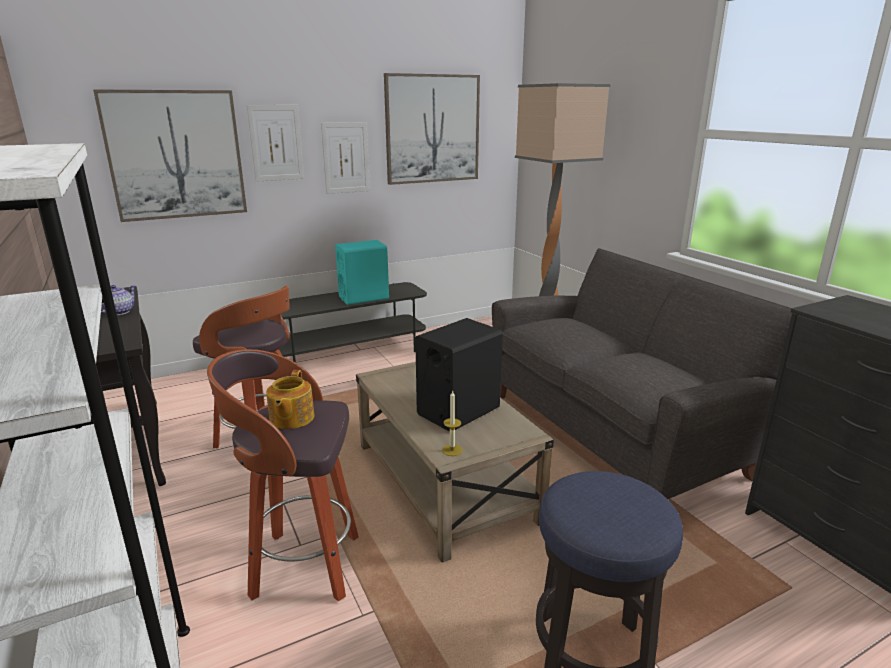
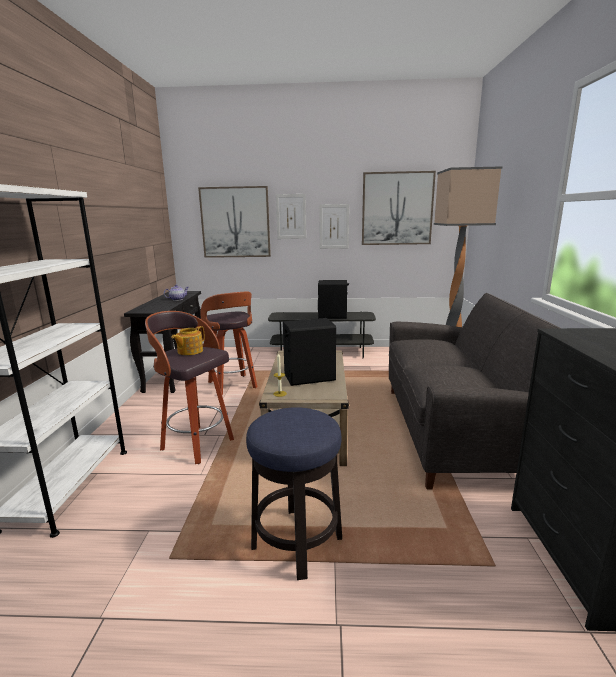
camera: 30 degrees right, 5 degrees down
turquoise speaker [335,240,389,305] -> black speaker [318,280,349,319]

